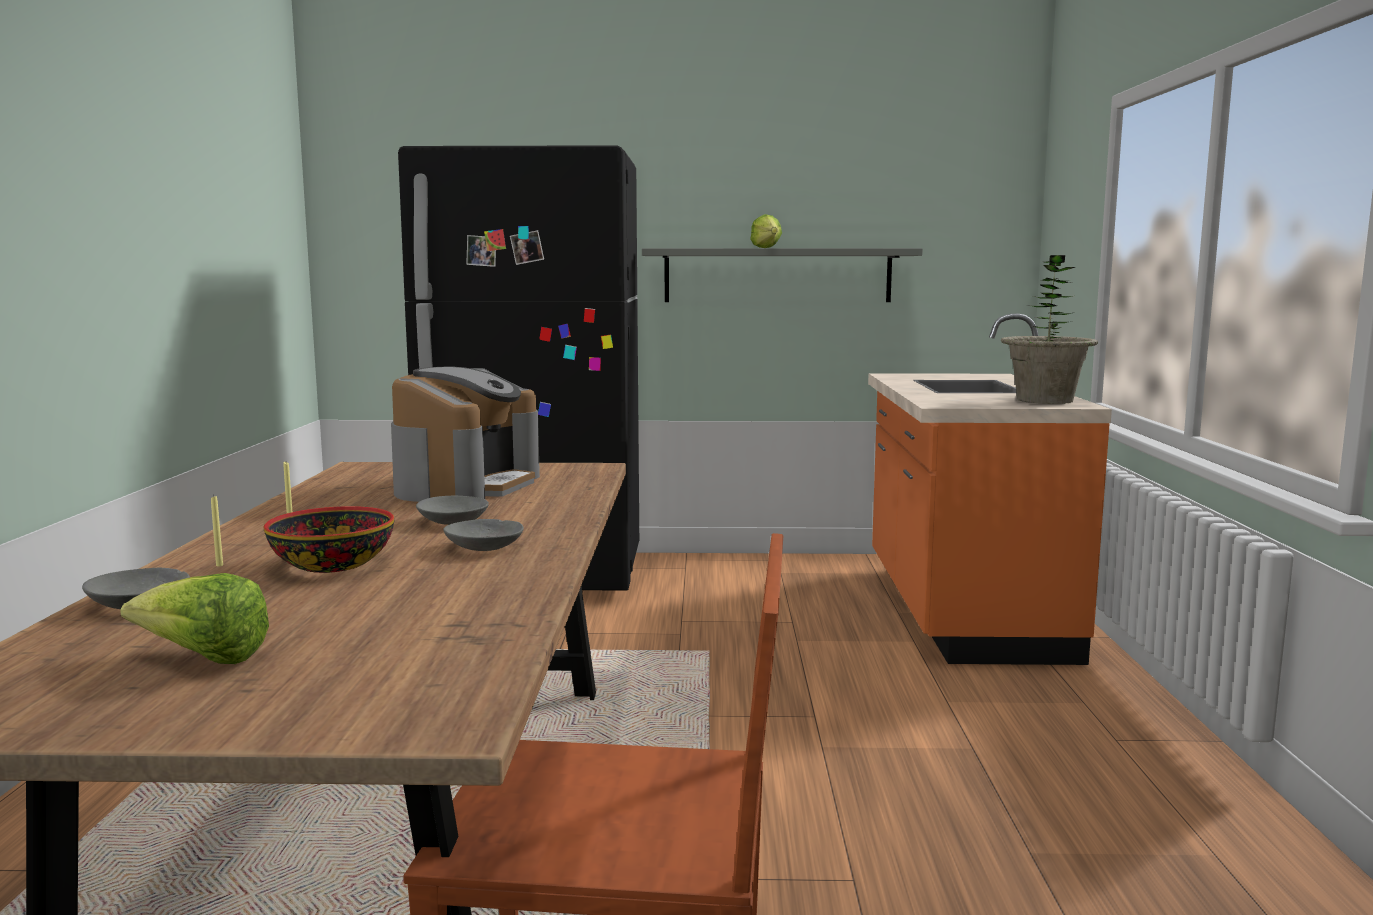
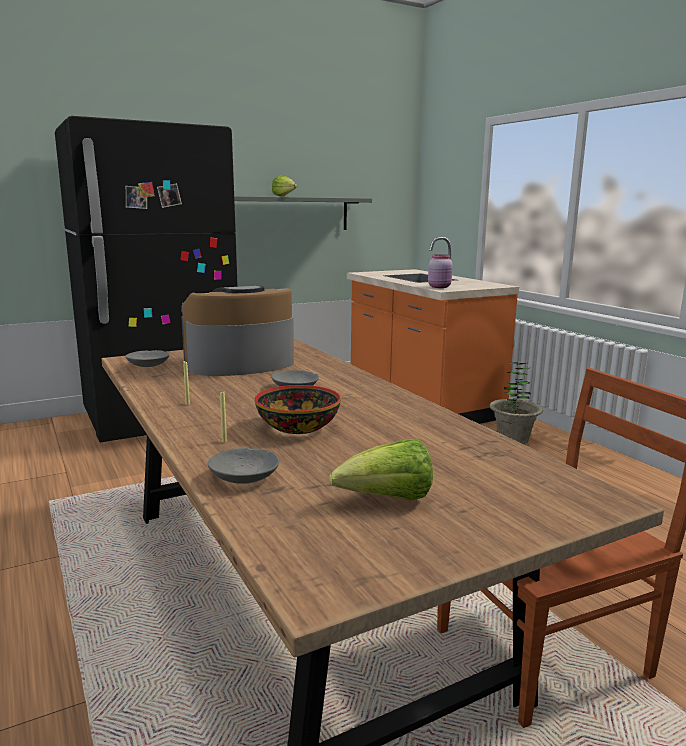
camera: 30 degrees left, 5 degrees up
coffee machine [391,367,540,502] -> coffee machine turned 105 degrees counterclockwise [181,286,294,376]
grey bowl [443,519,524,551] -> grey bowl moved to [125,350,169,367]
potted plant [1001,255,1098,404] -> potted plant moved to [489,362,543,444]
none -> pink jar [428,254,453,288]

